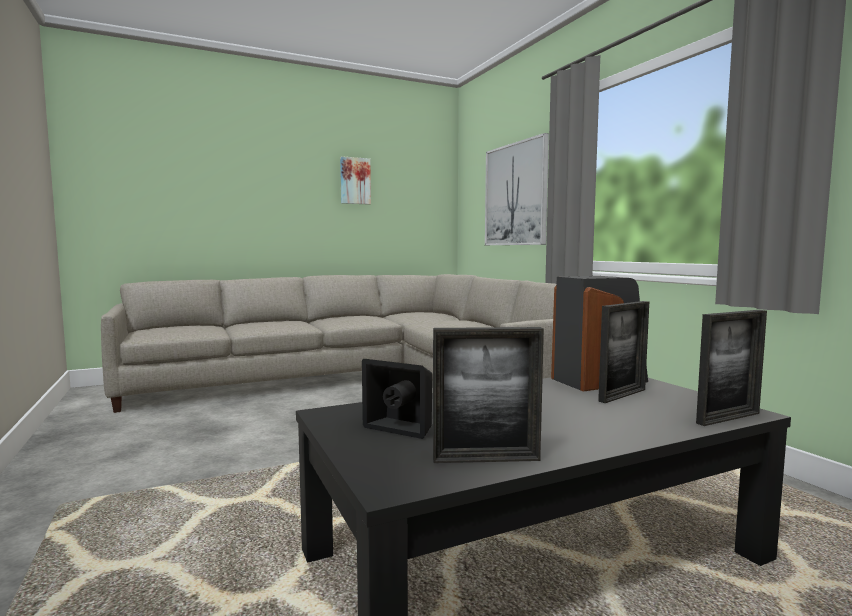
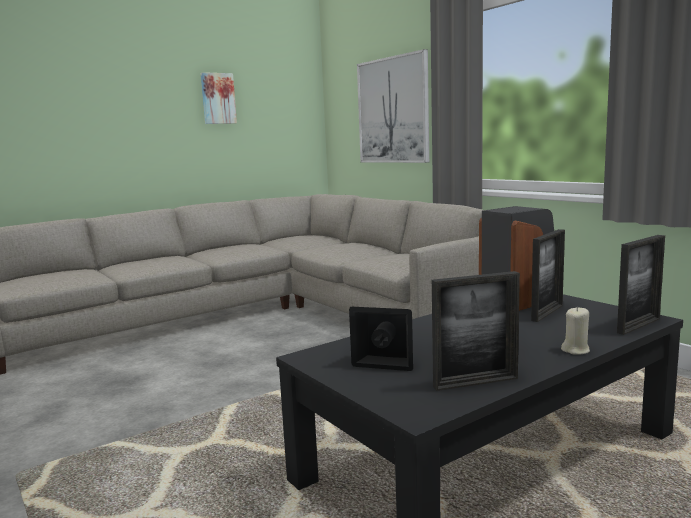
camera: 10 degrees left, 5 degrees up
none -> beige candle [561,307,590,355]

